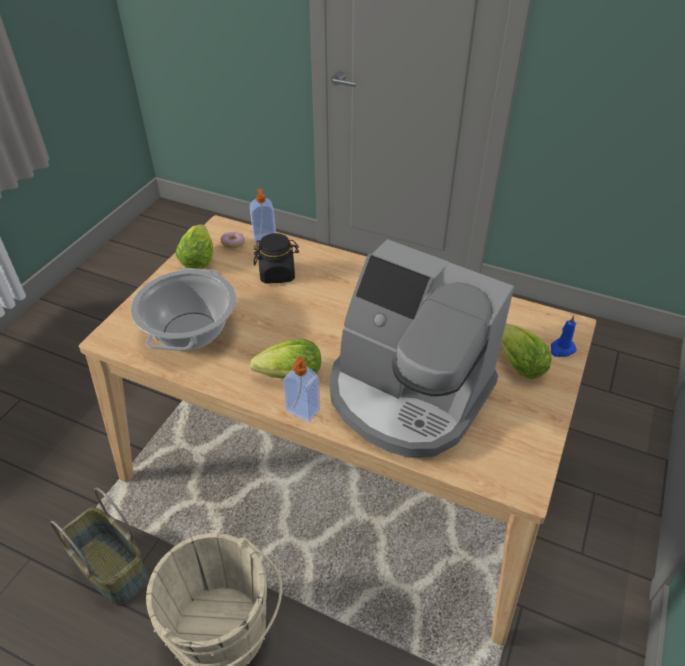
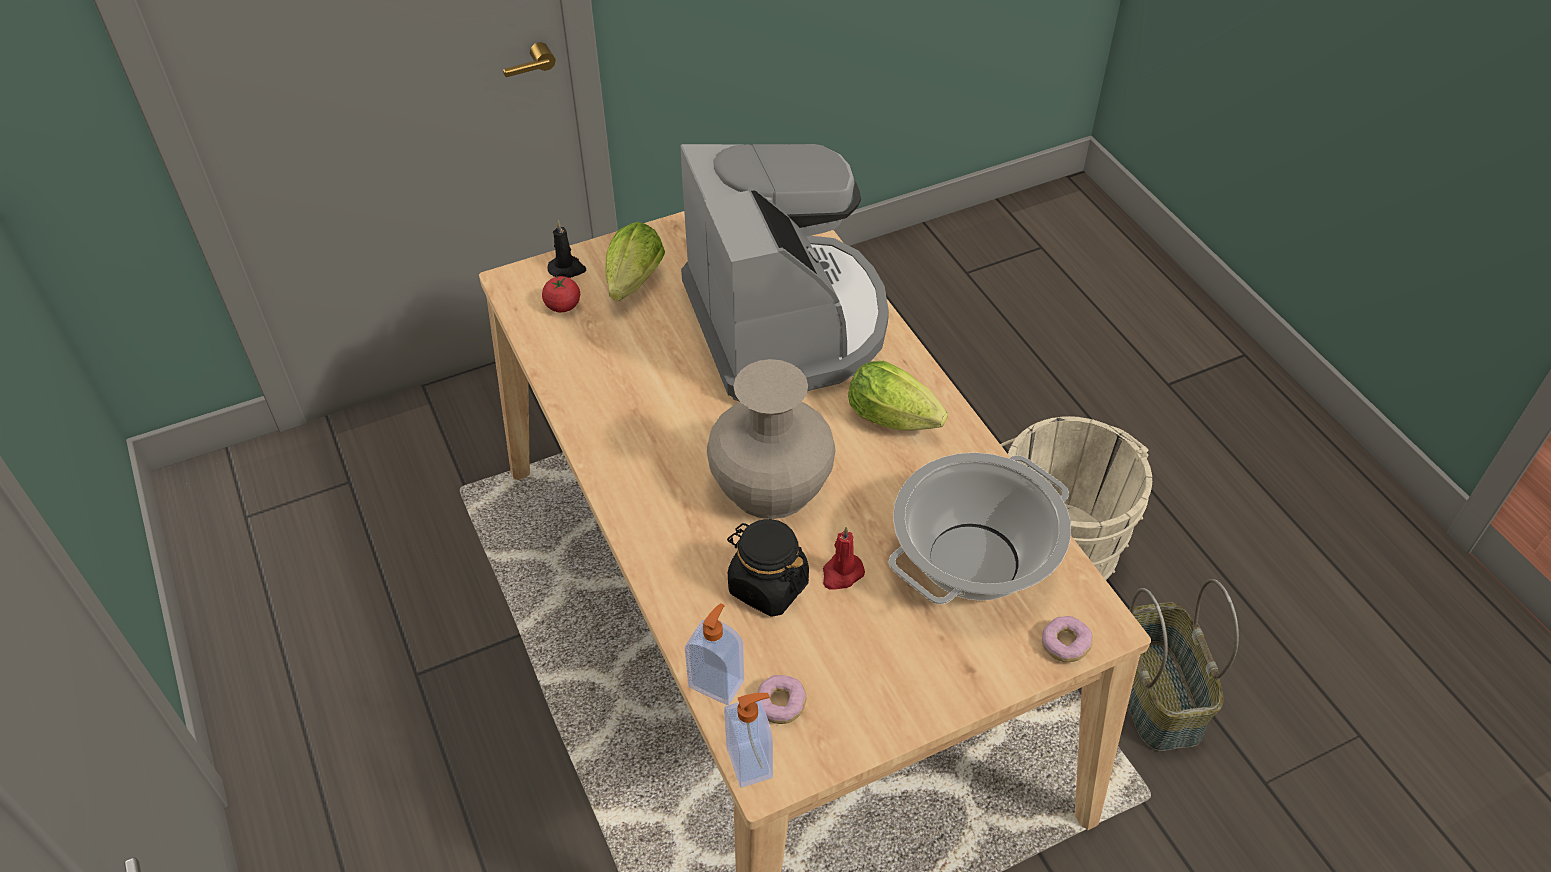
camera: 140 degrees left, 5 degrees up
lettuce [176,224,214,269] -> none
soap dispenser [283,357,320,422] -> soap dispenser moved to [724,693,773,788]
blue candle [551,316,577,357] -> black candle [548,221,586,278]
none -> tomato [542,275,580,312]
none -> beige vase [707,359,835,519]
none -> red candle [823,527,865,590]
none -> donut [1042,616,1093,662]

